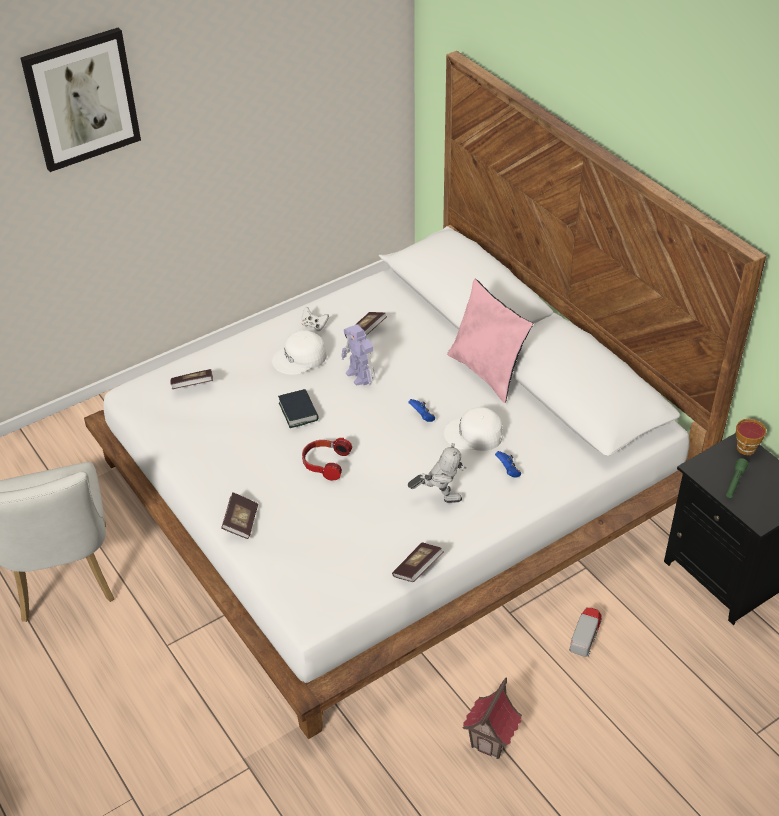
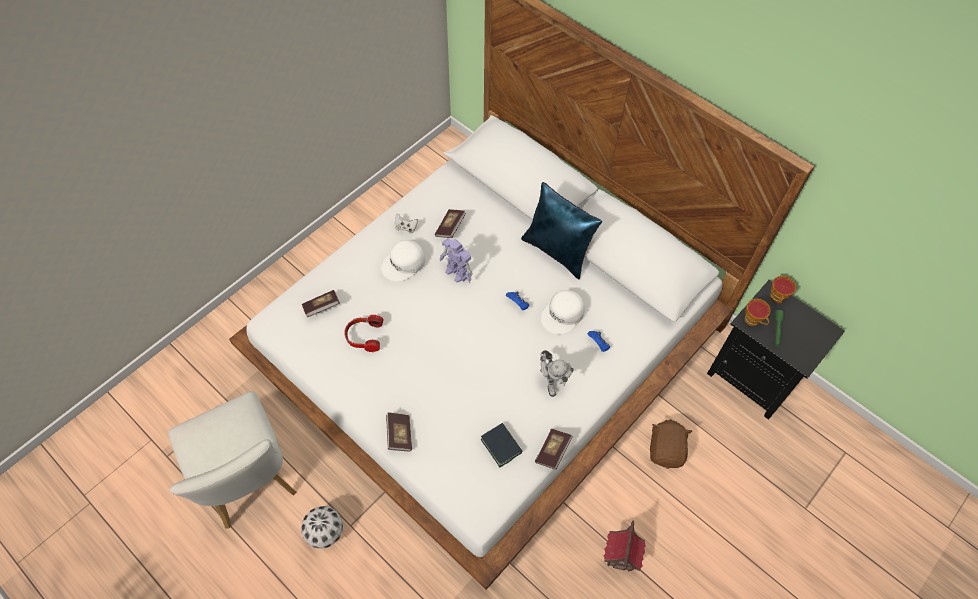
camera: 15 degrees left, 15 degrees up
picture [21,28,141,172] -> none
book [278,389,319,428] -> book moved to [481,423,522,467]
headphones [302,438,352,481] -> headphones moved to [344,315,384,352]
toy robot [408,443,467,503] -> toy robot turned 90 degrees clockwise [540,350,574,397]
white cap [444,407,503,451] -> white cap turned 45 degrees counterclockwise [541,290,585,334]
pink pillow [447,279,533,403] -> blue pillow [521,182,602,279]
toy truck [569,607,602,657] -> brown plush toy [650,419,692,469]
none -> football [301,506,343,549]
none -> cup [745,299,771,326]

